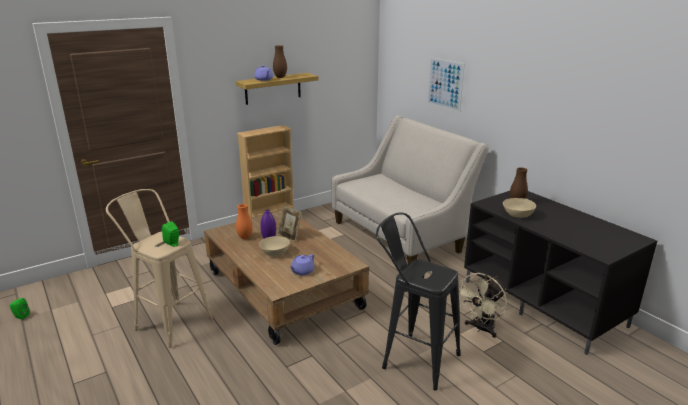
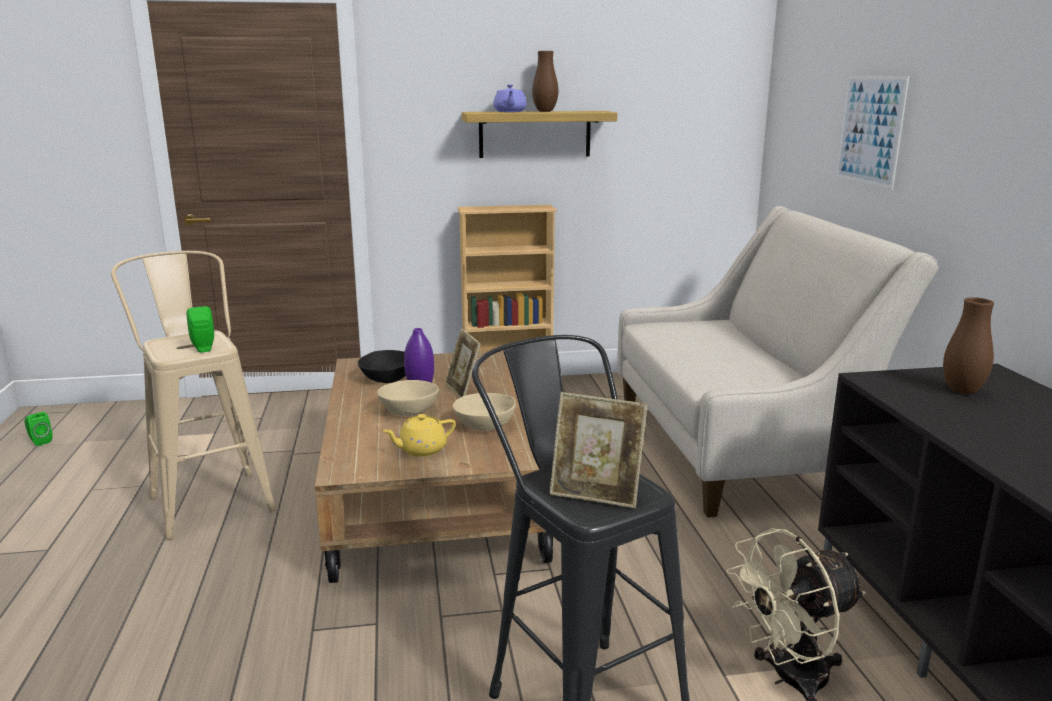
camera: 25 degrees right, 5 degrees down
orange vase [236,204,253,239] -> black bowl [358,350,406,383]
purple teapot [289,254,314,276] -> yellow teapot [383,414,456,457]
beige bowl [503,198,536,218] -> beige bowl moved to [453,393,516,431]
none -> picture frame [549,392,648,508]

